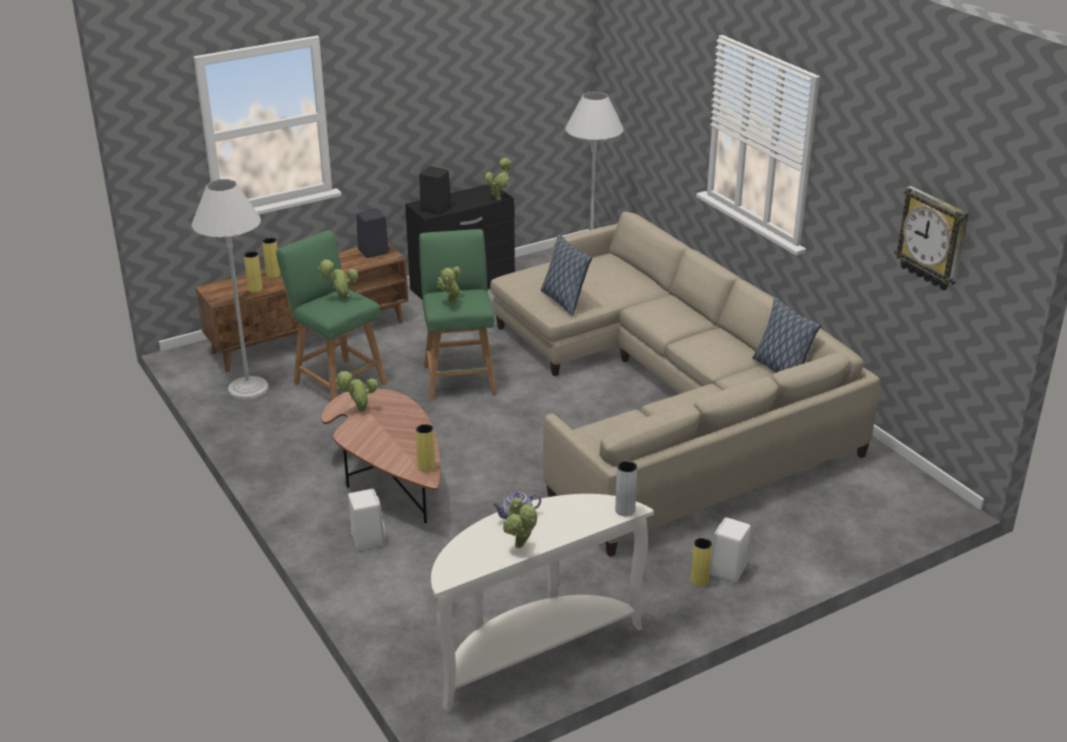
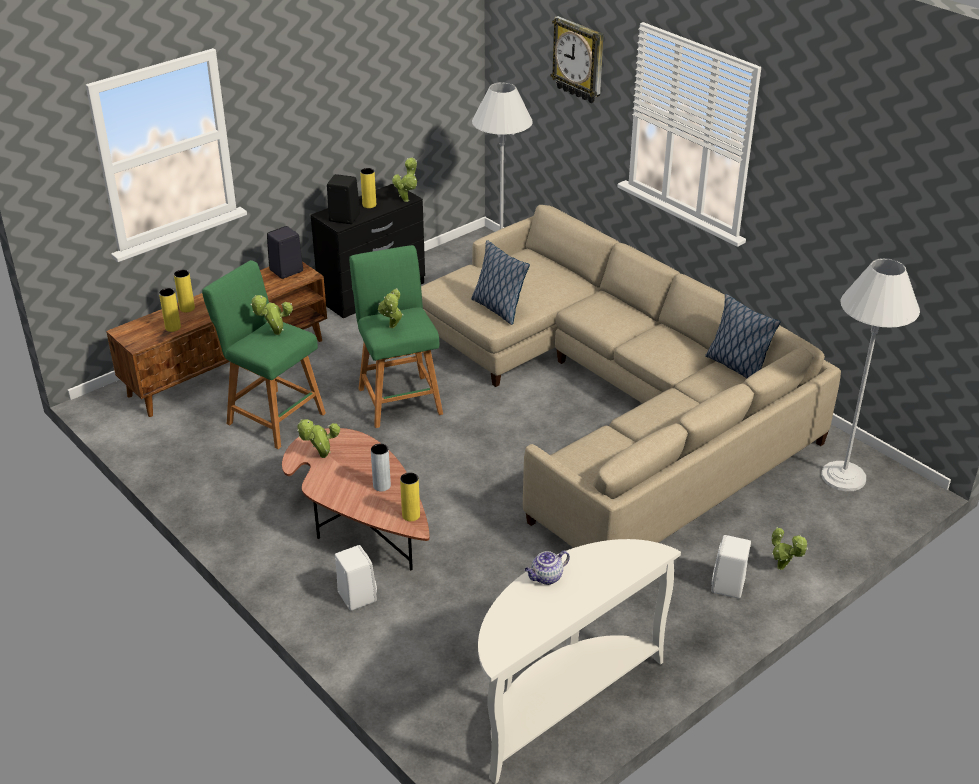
camera: 10 degrees left, 5 degrees up
white floor lamp [192,179,268,400] -> white floor lamp moved to [821,258,920,491]
potted plant [503,496,537,548] -> potted plant moved to [772,527,808,570]
grey vase [615,461,637,516] -> grey vase moved to [371,444,391,491]
yellow vase [691,538,712,587] -> yellow vase moved to [360,168,376,208]
wall clock [894,186,969,290] -> wall clock moved to [551,16,604,103]

